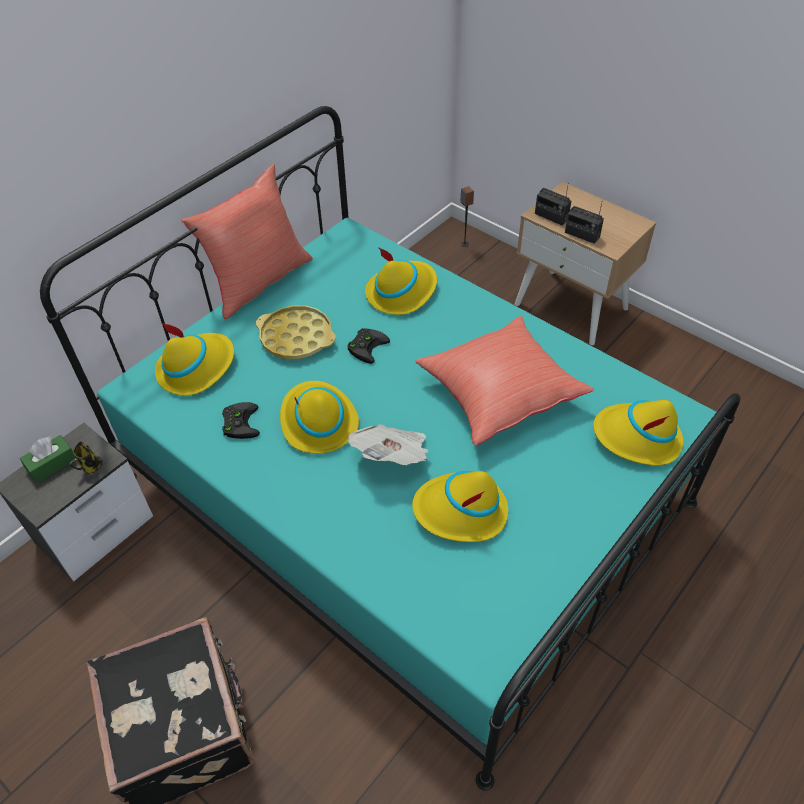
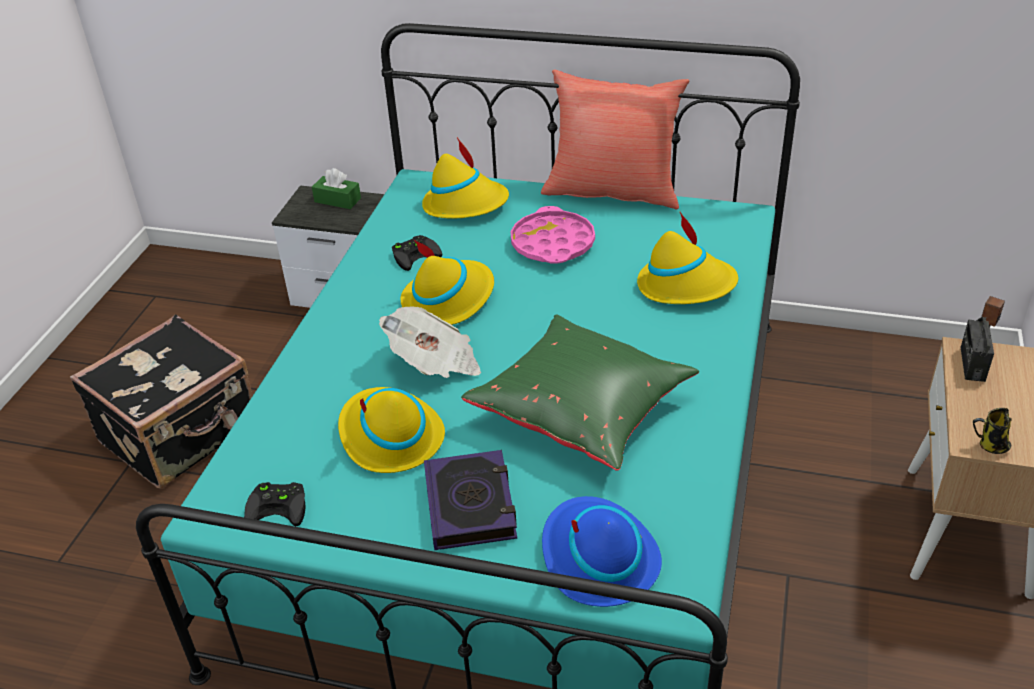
camera: 65 degrees right, 10 degrees down
mug [69,441,102,474] -> mug moved to [973,408,1012,454]
yellow tray [256,305,336,359] -> pink tray [511,206,595,263]
black game controller [347,328,390,364] -> black game controller moved to [244,482,305,526]
red pillow [415,316,594,445] -> green pillow [461,315,699,471]
radio [565,200,604,244] -> none
yellow hat [593,400,683,465] -> blue hat [542,496,662,607]
none -> book [424,450,517,550]

